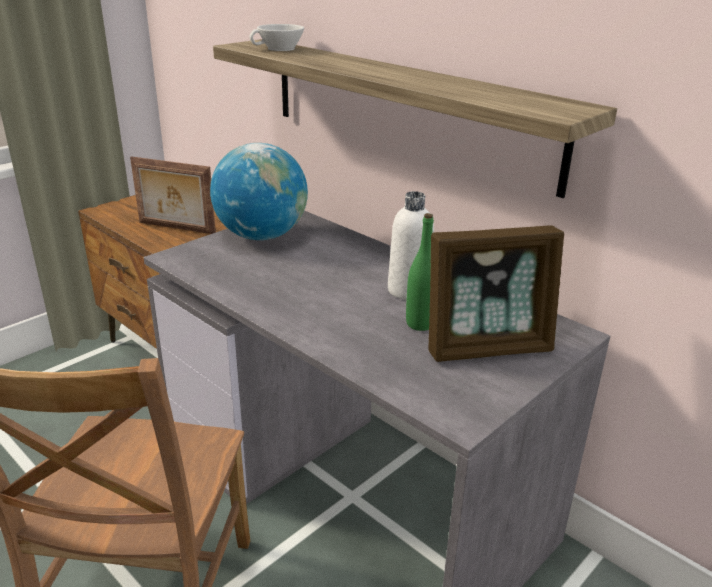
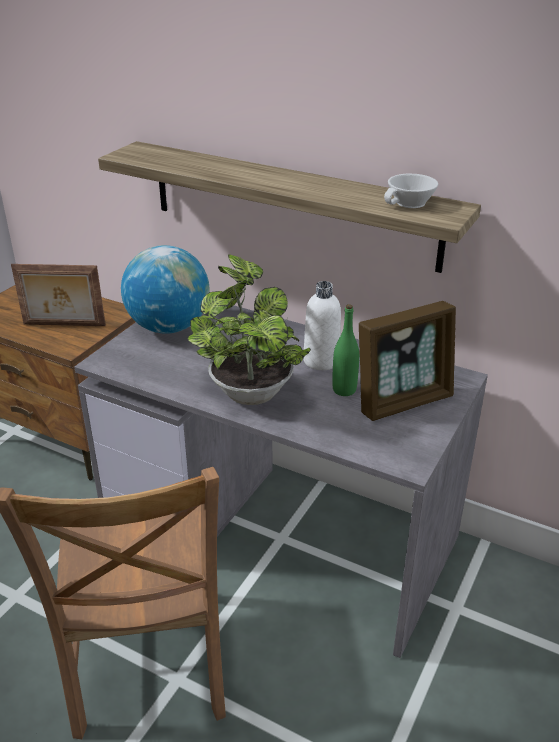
camera: 15 degrees left, 5 degrees up
white cup [250,24,304,51] -> white cup moved to [384,174,438,208]
none -> potted plant [187,254,311,405]

